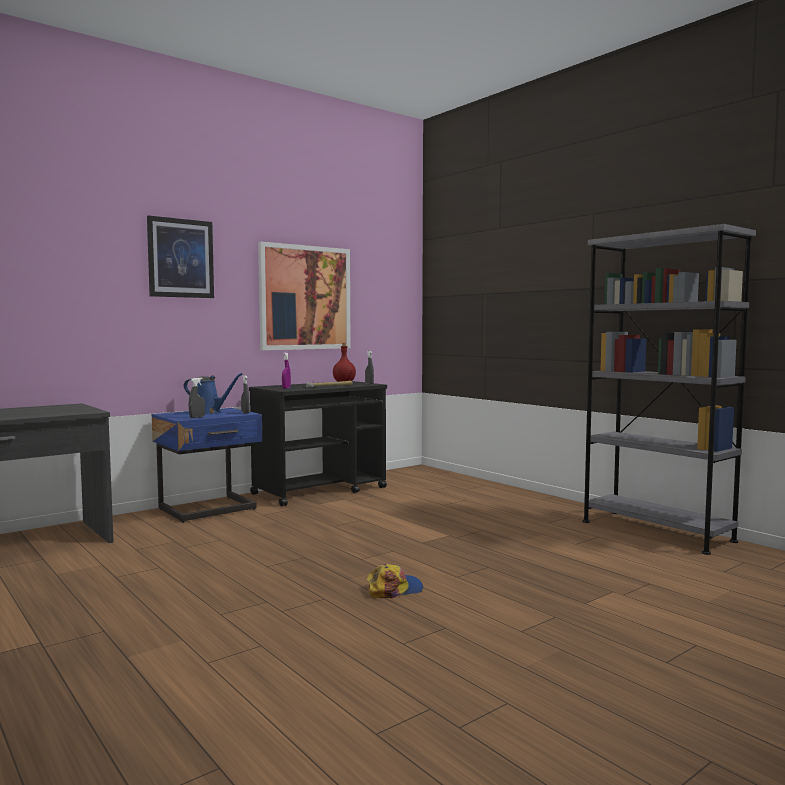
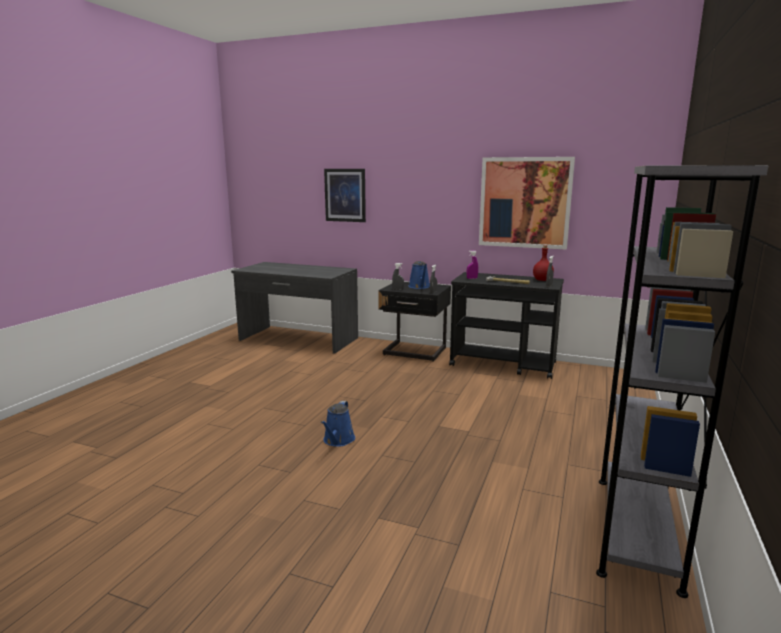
camera: 60 degrees right, 10 degrees up
picture [147,215,214,298] -> picture moved to [324,169,366,222]
blue nightstand [152,408,262,523] -> black nightstand [379,282,451,362]
cap [366,564,423,598] -> blue watering can [321,401,355,447]

